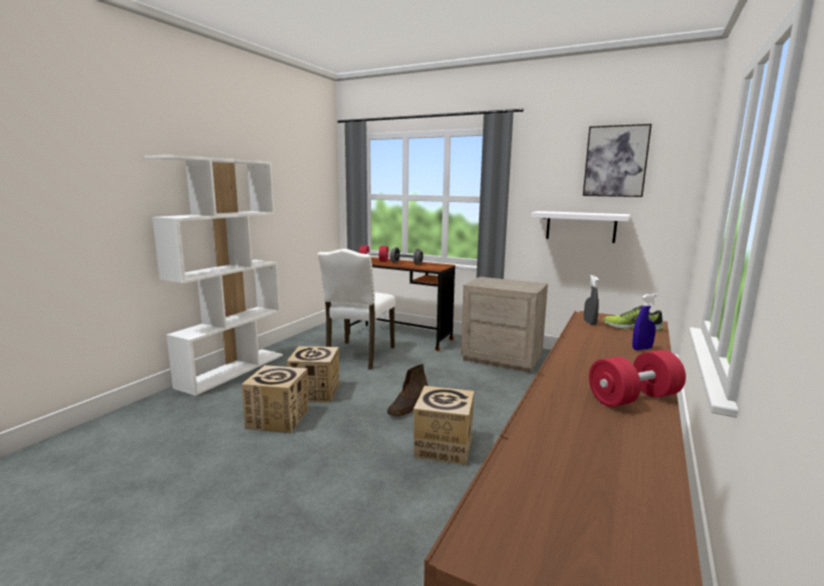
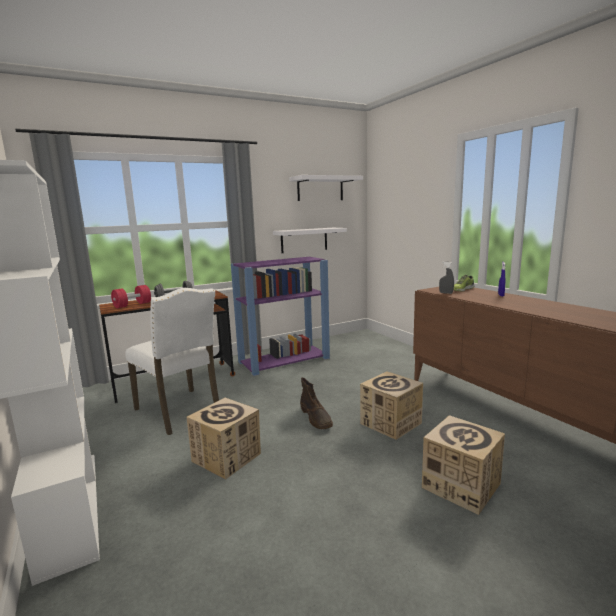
camera: 55 degrees left, 0 degrees up
cardboard box [241,365,308,433] -> cardboard box moved to [422,415,505,515]
beige nightstand [461,277,548,373] -> purple bookcase [231,257,330,376]
picture [583,124,652,197] -> white shelf [289,175,363,201]
red dumbbell [589,350,686,407] -> none

